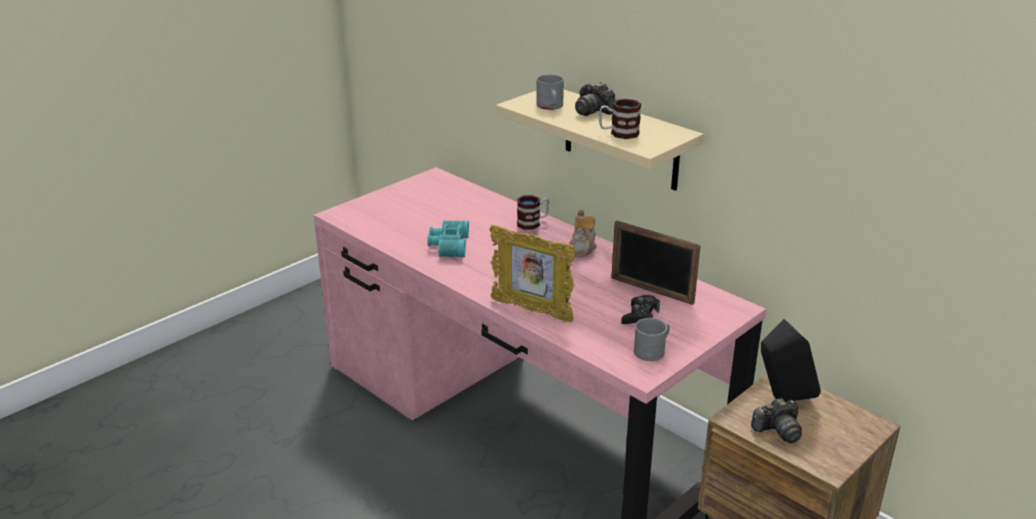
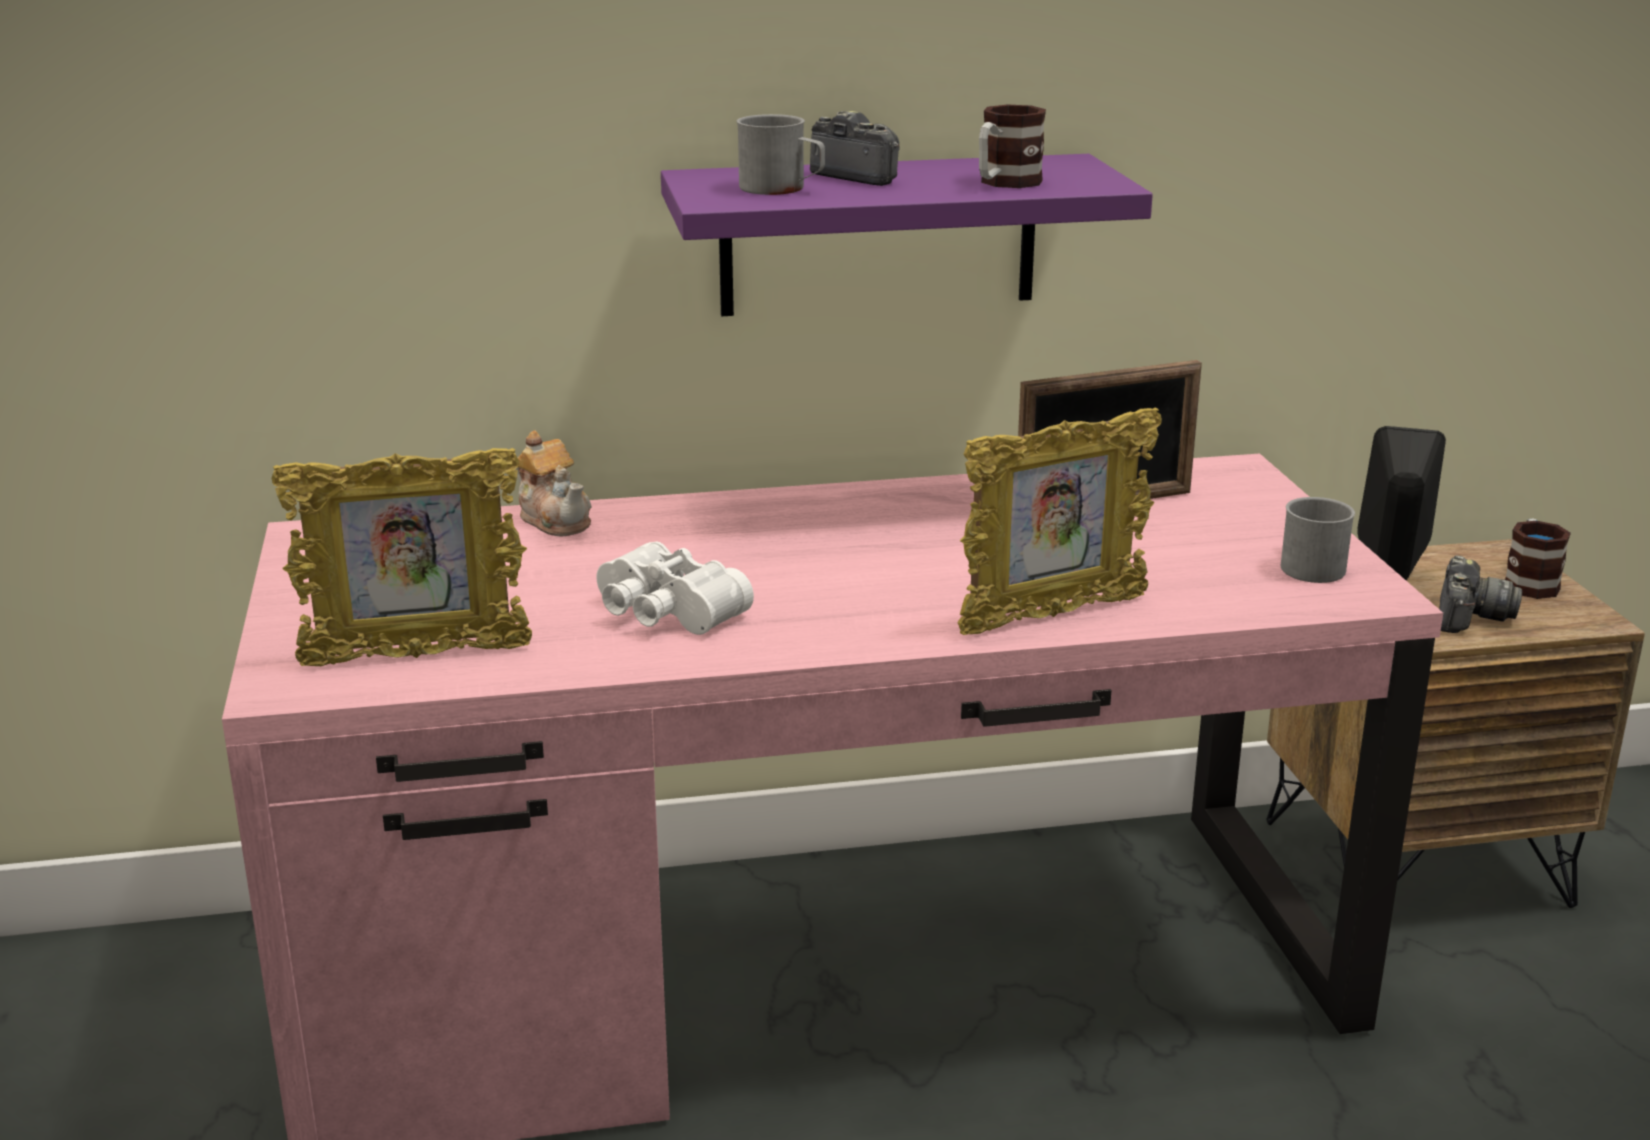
camera: 55 degrees left, 5 degrees down
turquoise binoculars [427,220,469,257] -> white binoculars [597,541,754,635]
beige shelf [496,90,704,191] -> purple shelf [661,154,1153,316]
mug [517,195,550,230] -> mug moved to [1505,519,1571,599]
teapot [569,210,597,257] -> teapot moved to [516,431,591,537]
camera [575,82,615,116] -> camera turned 135 degrees counterclockwise [810,111,900,186]
black game controller [621,295,660,324] -> none
none -> picture frame [272,448,532,666]

